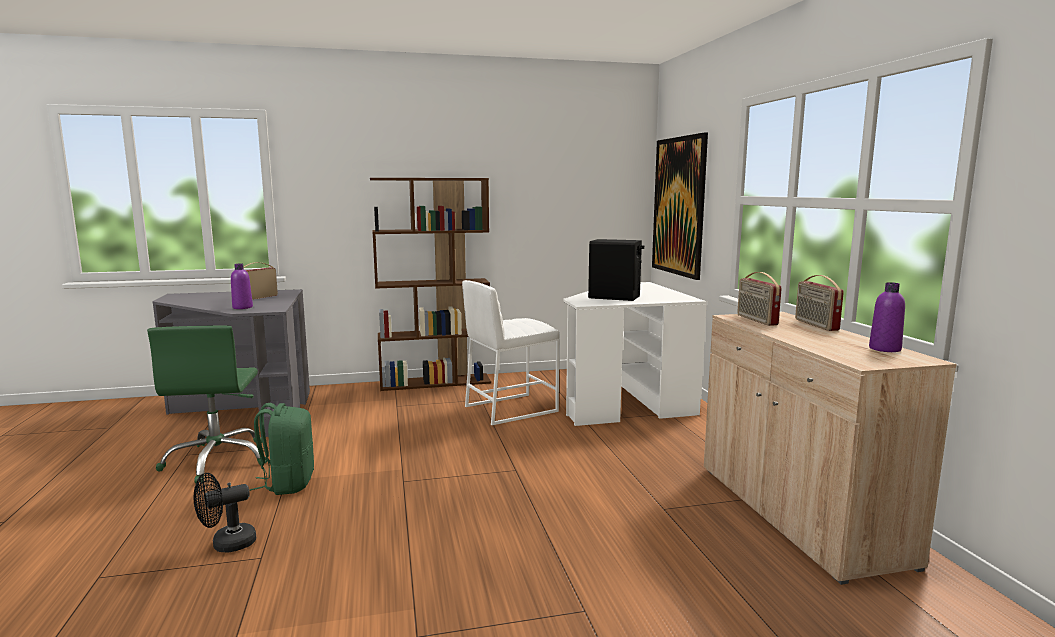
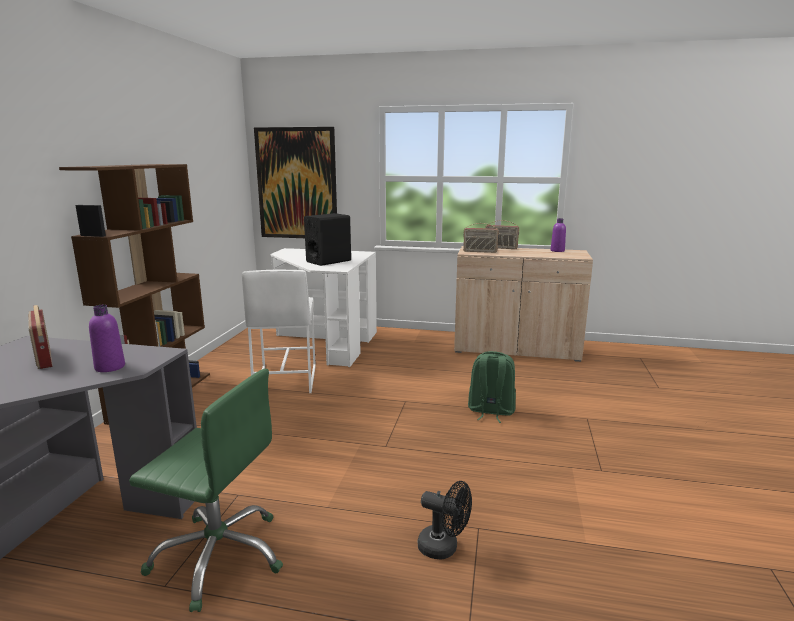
camera: 65 degrees left, 5 degrees up
black fan [193,473,256,552] -> black fan turned 60 degrees counterclockwise [418,481,472,560]
green backpack [249,403,314,495] -> green backpack moved to [468,351,516,423]

